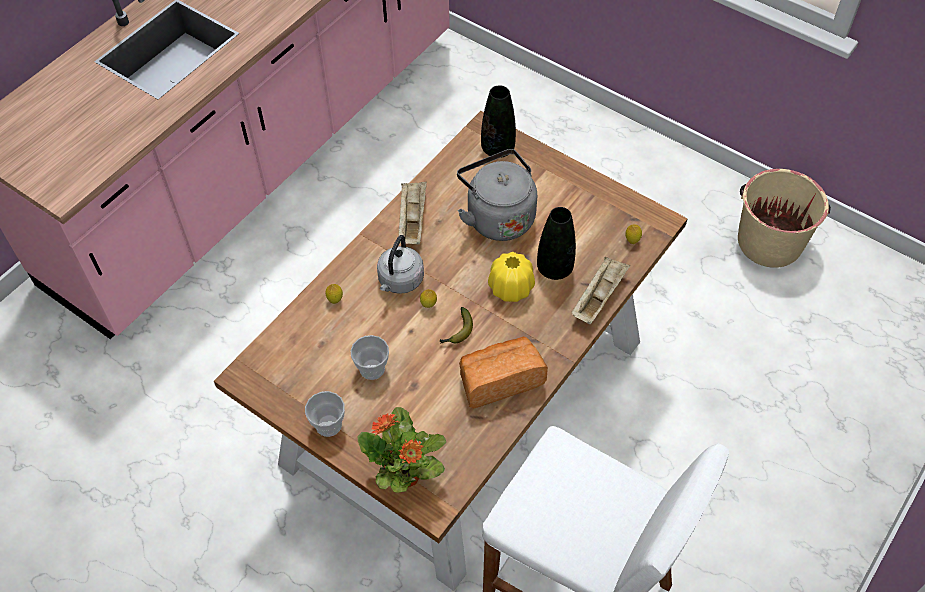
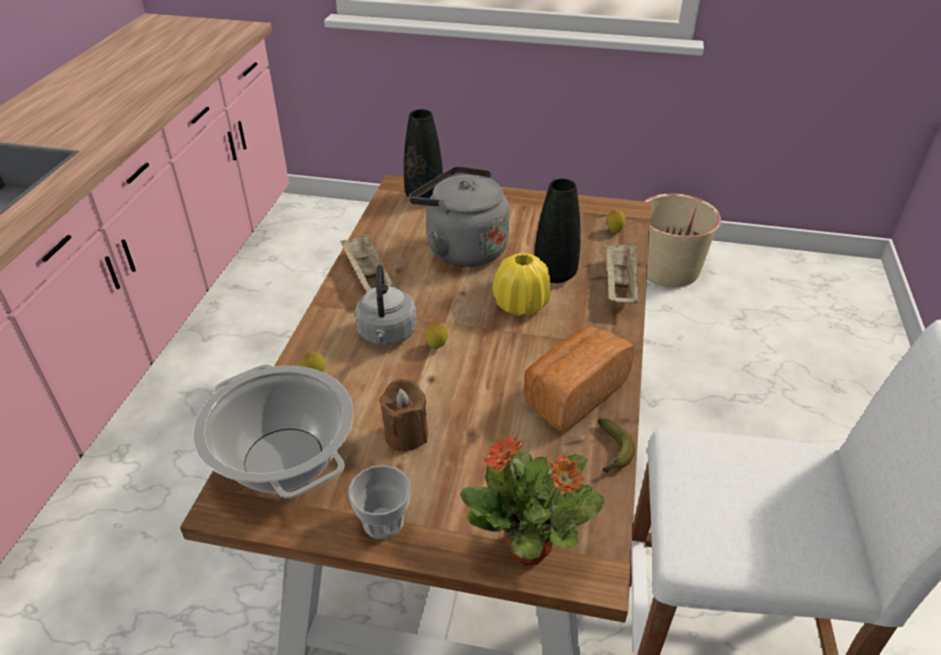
camera: 25 degrees left, 15 degrees down
cup [351,335,389,380] -> brown candle [379,379,428,451]
banana [440,307,473,343] -> banana moved to [598,418,635,474]
none -> cooking pot [193,364,353,499]

